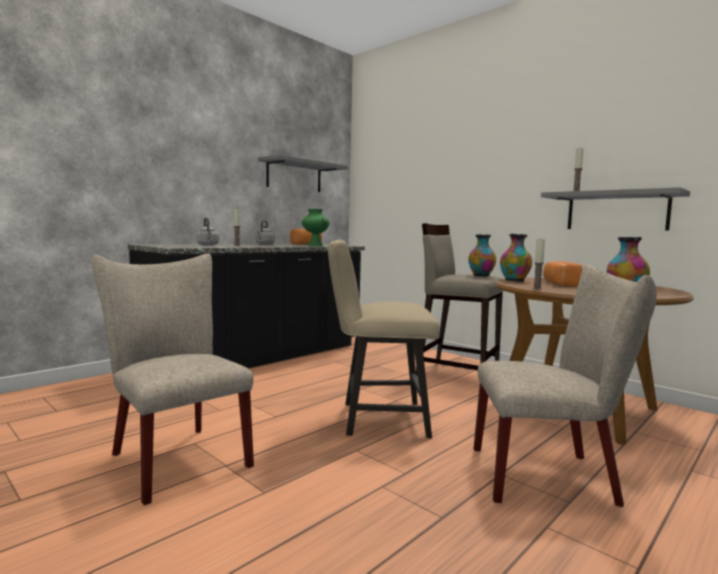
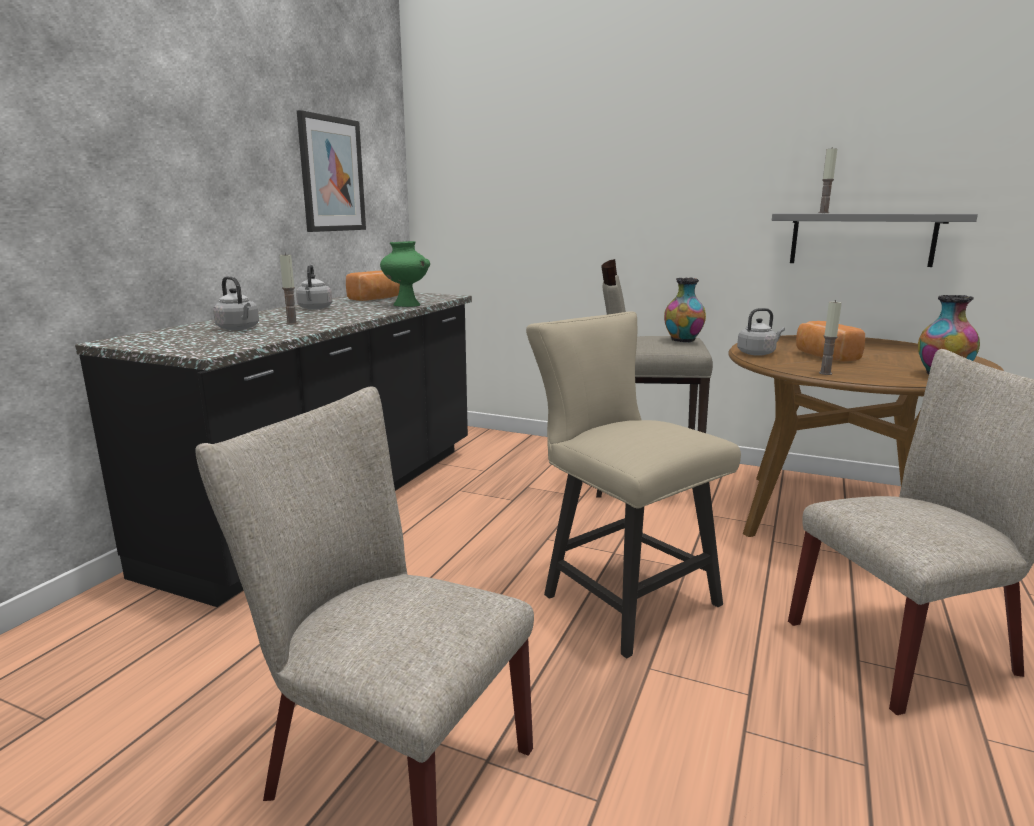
camera: 20 degrees left, 10 degrees up
grey shelf [258,154,348,192] -> picture [297,110,366,232]
beige chair [328,239,440,438] -> beige chair turned 75 degrees clockwise [526,311,741,658]
vase [500,234,532,282] -> grey kettle [737,308,785,356]

